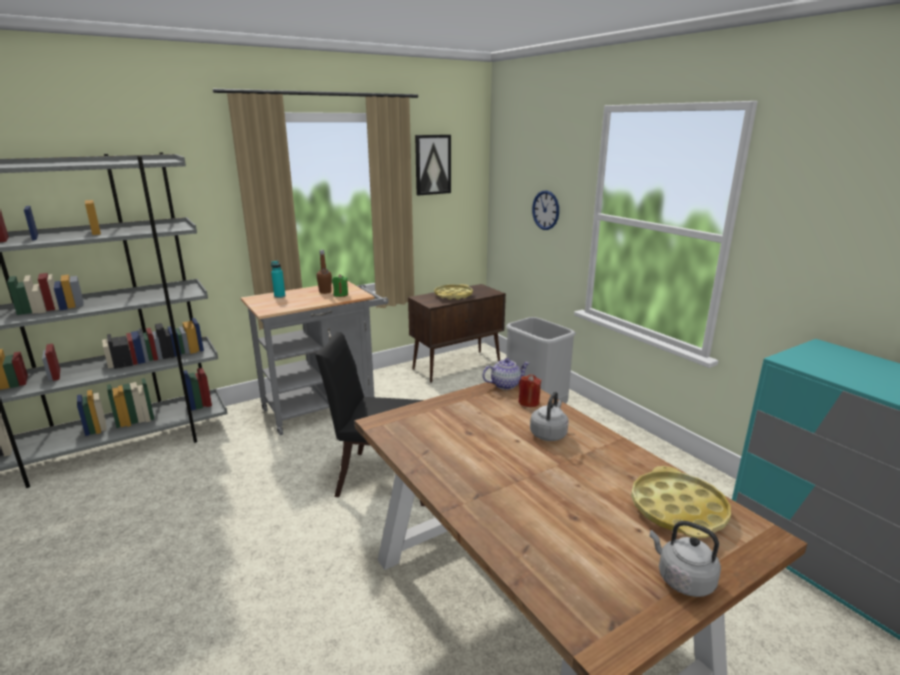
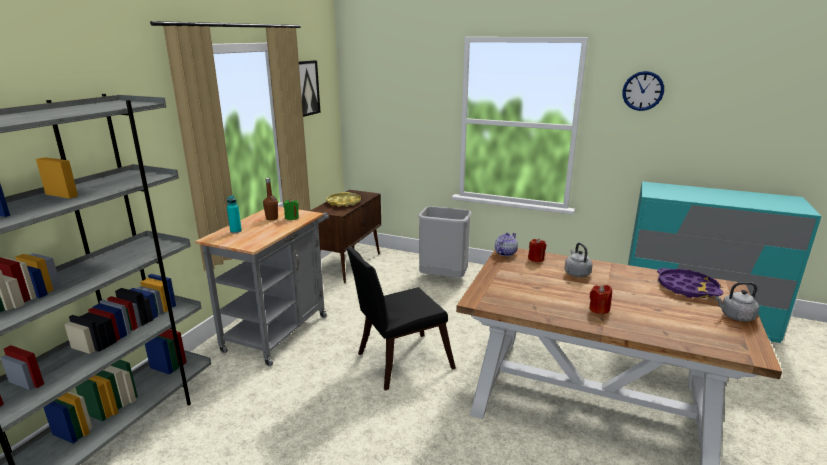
camera: 35 degrees left, 0 degrees up
wall clock [532,190,559,230] -> wall clock moved to [622,71,664,111]
yellow tray [631,466,731,538] -> purple tray [657,268,723,298]
none -> red candle [589,284,612,314]

